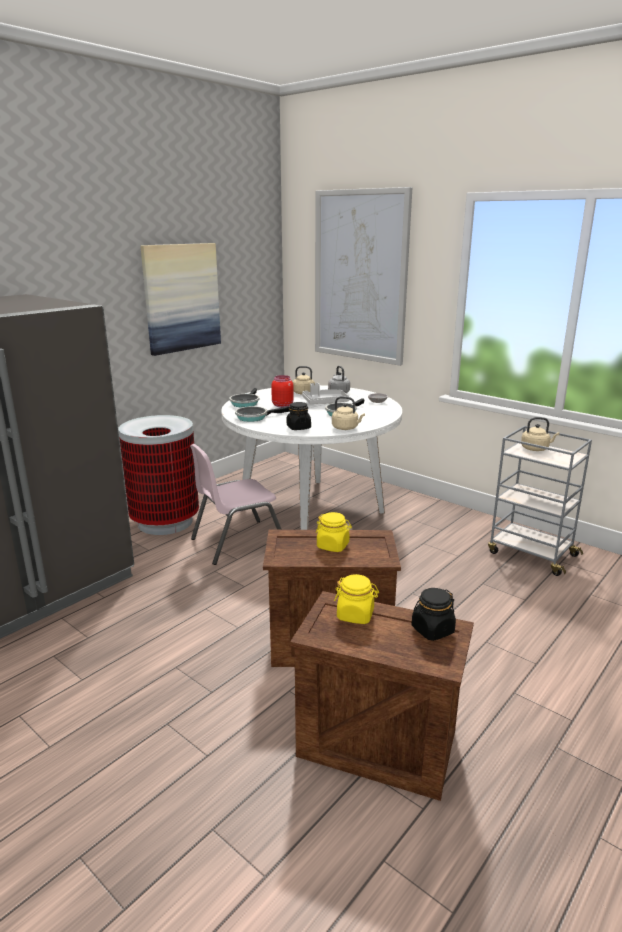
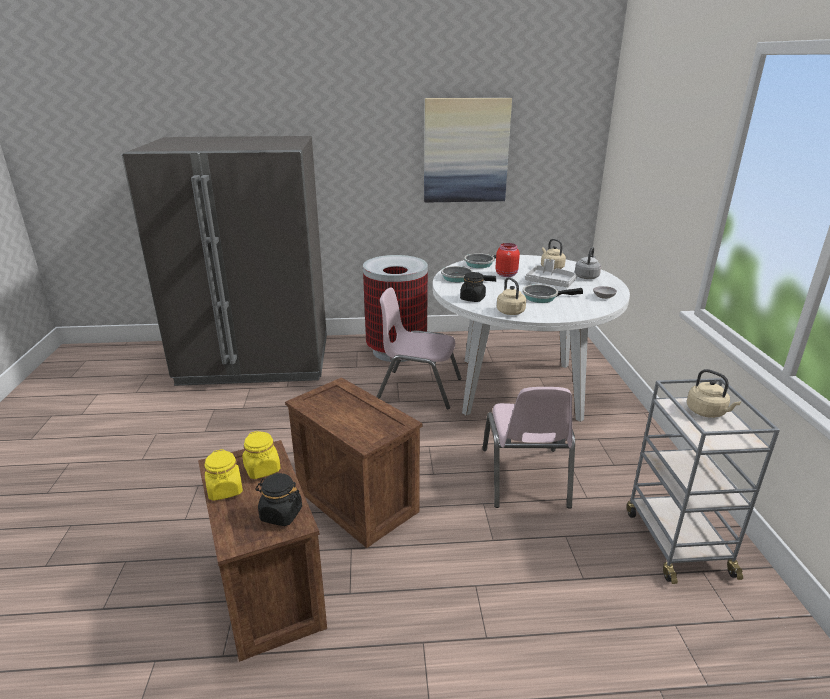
camera: 45 degrees right, 5 degrees up
picture [315,187,412,366] -> none
yellow jar [316,512,352,552] -> yellow jar moved to [204,449,243,501]
none -> pink chair [482,387,575,509]

